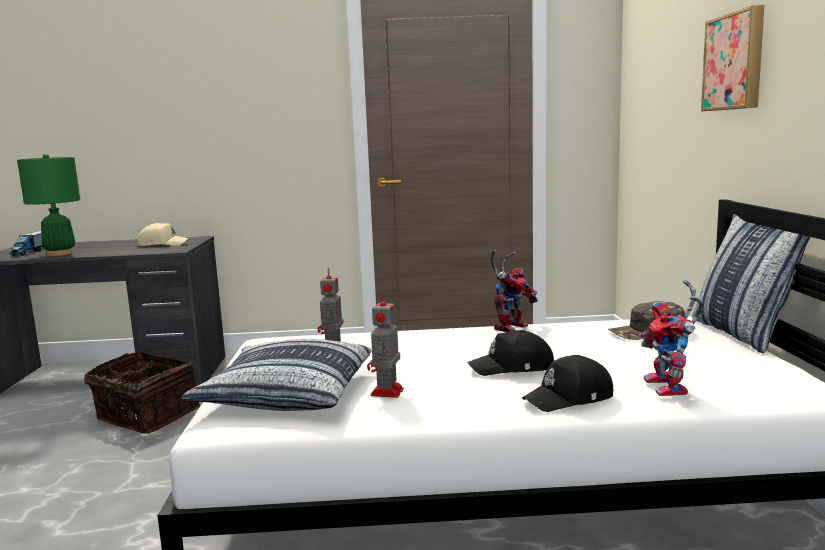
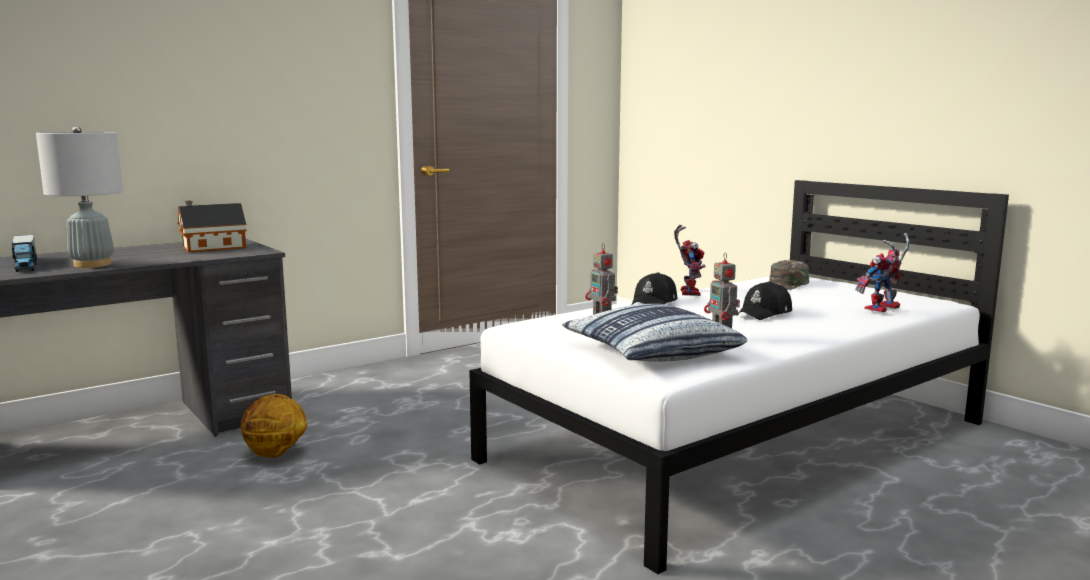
camera: 35 degrees left, 0 degrees up
green table lamp [17,154,80,256] -> grey table lamp [36,126,123,268]
basket [84,351,200,434] -> basketball [241,394,307,458]
beige cap [137,223,189,246] -> toy house [178,200,247,252]
black cap [522,355,613,412] -> black cap moved to [632,272,677,304]
toy robot [638,280,703,396] -> toy robot turned 90 degrees clockwise [855,233,910,312]
pillow [693,214,811,353] -> none
picture [701,5,765,111] -> none

